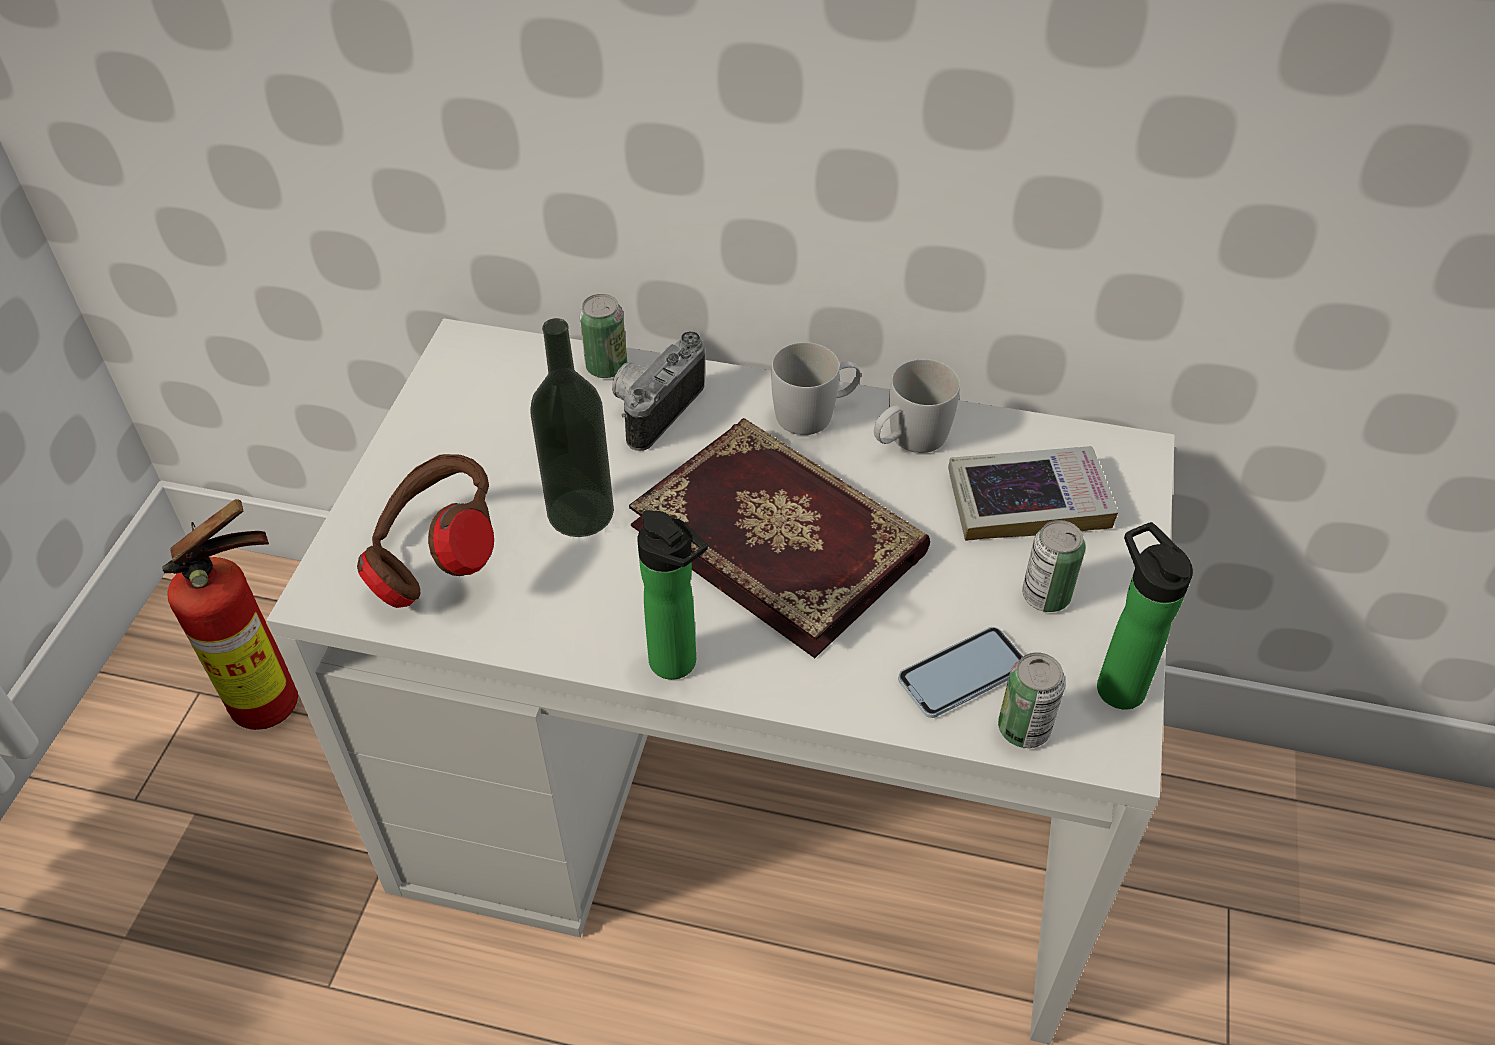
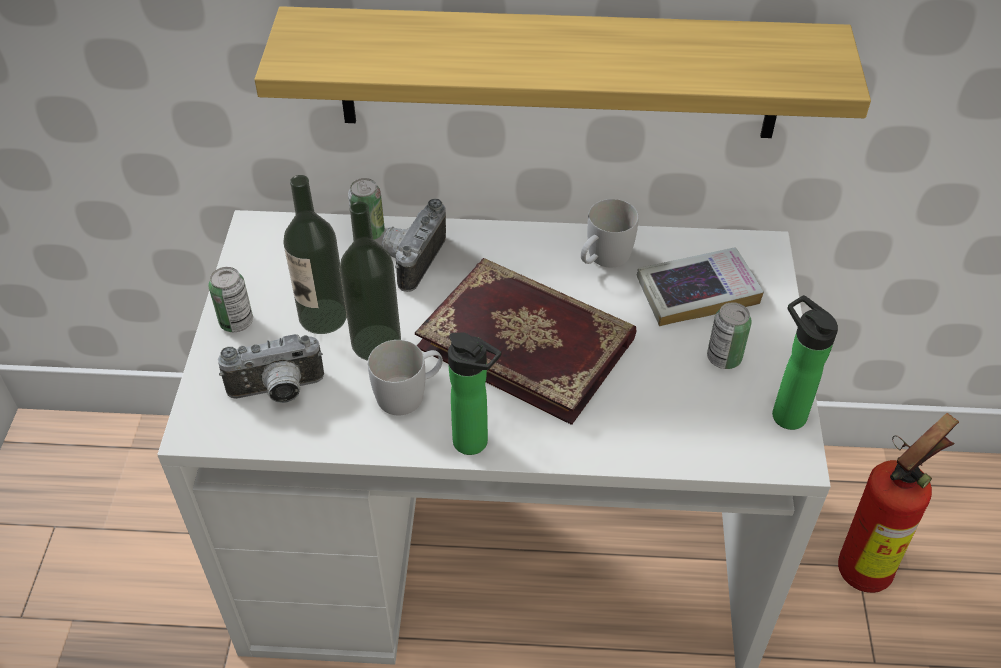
camera: 10 degrees left, 0 degrees up
fire extinguisher [162,499,298,730] -> fire extinguisher moved to [838,413,959,593]
brown headphones [357,454,494,608] -> camera [218,334,324,403]
white mug [771,342,861,435] -> white mug moved to [368,340,443,415]
phone [898,627,1023,718] -> none
can [998,652,1066,748] -> can moved to [208,267,253,332]
none -> shelf [254,6,871,138]
none -> bottle [283,175,347,334]

